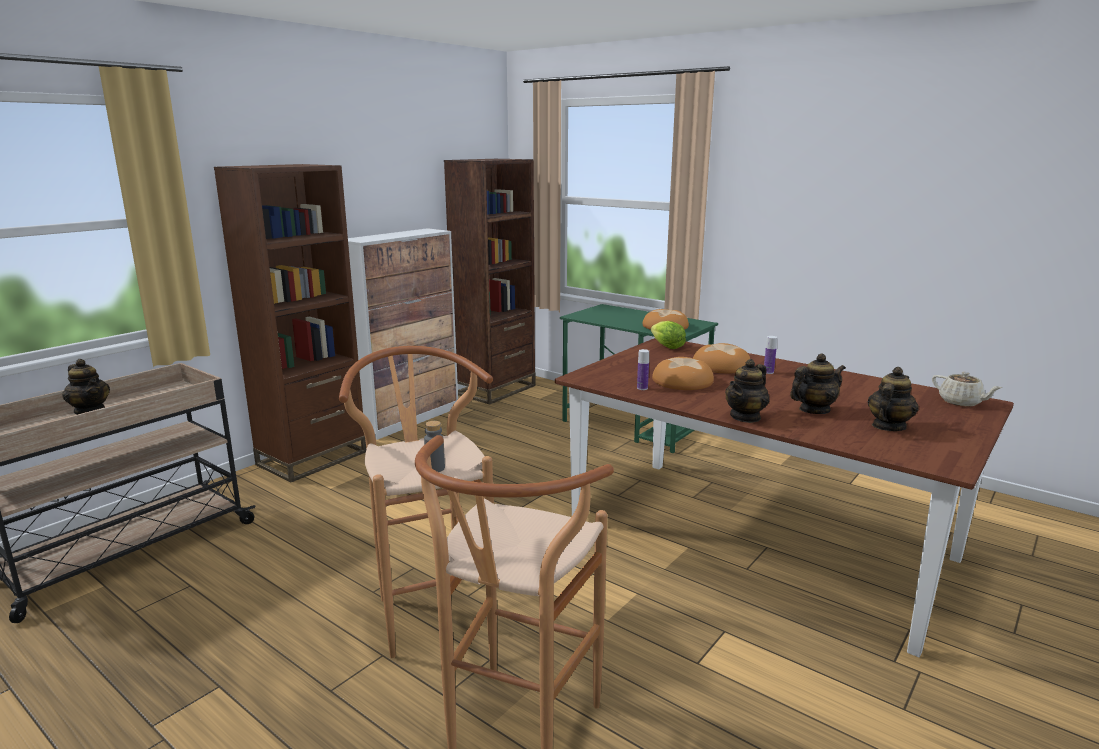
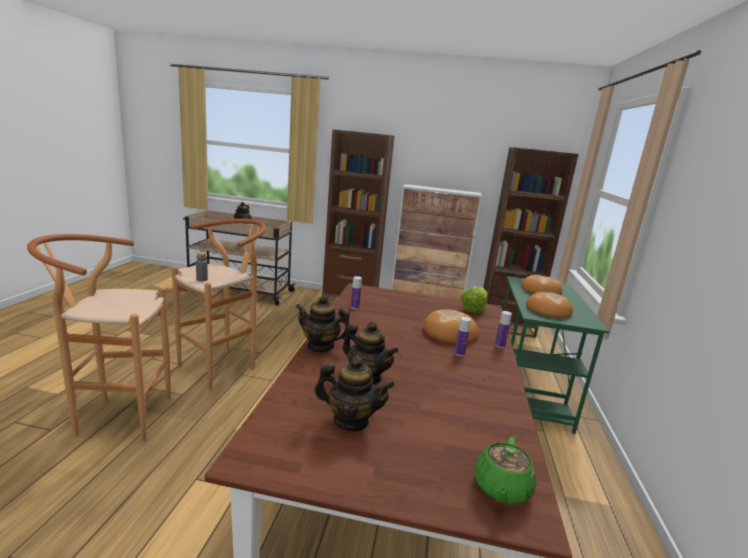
camera: 60 degrees right, 0 degrees up
bread [652,357,714,390] -> bread moved to [521,275,562,295]
beige teapot [932,372,1002,406] -> green teapot [475,437,536,504]
none -> bottle [495,311,512,348]

